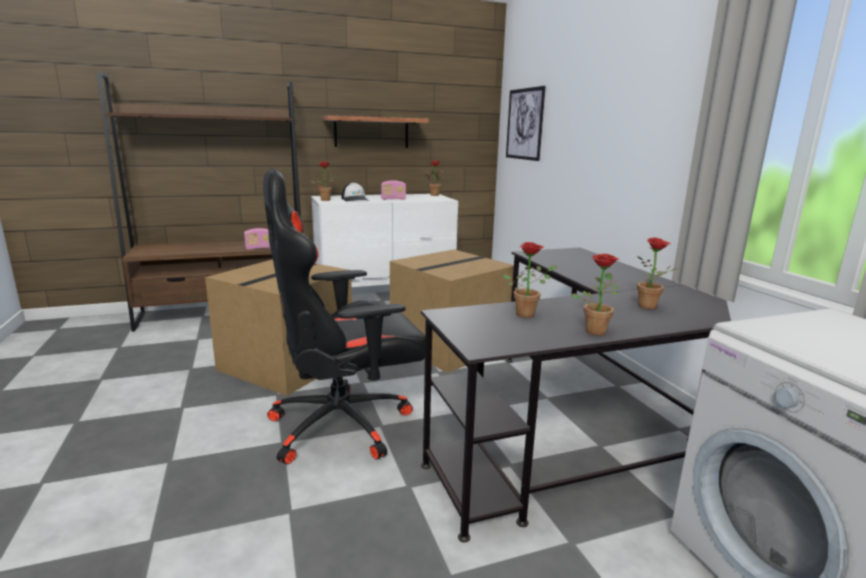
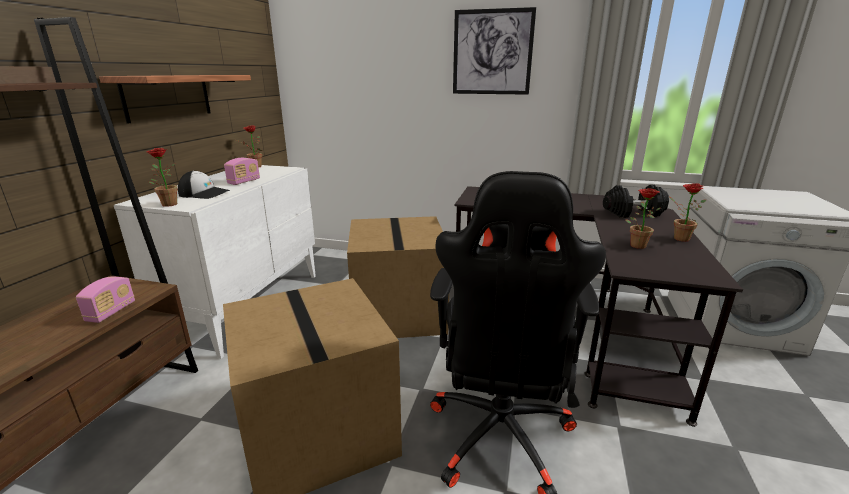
camera: 55 degrees left, 5 degrees up
picture [506,86,546,161] -> picture moved to [453,7,536,95]
potted plant [637,237,679,309] -> black dumbbell [603,185,669,218]

